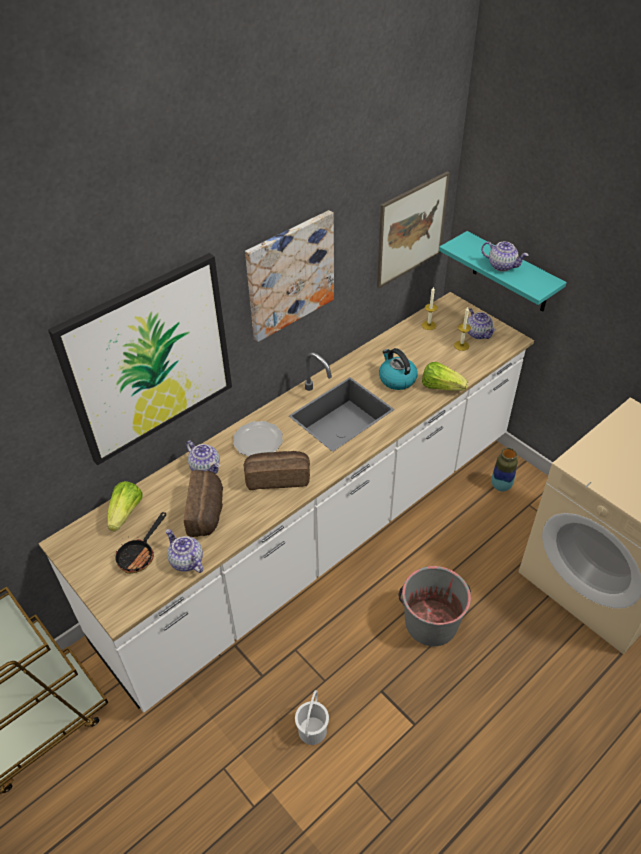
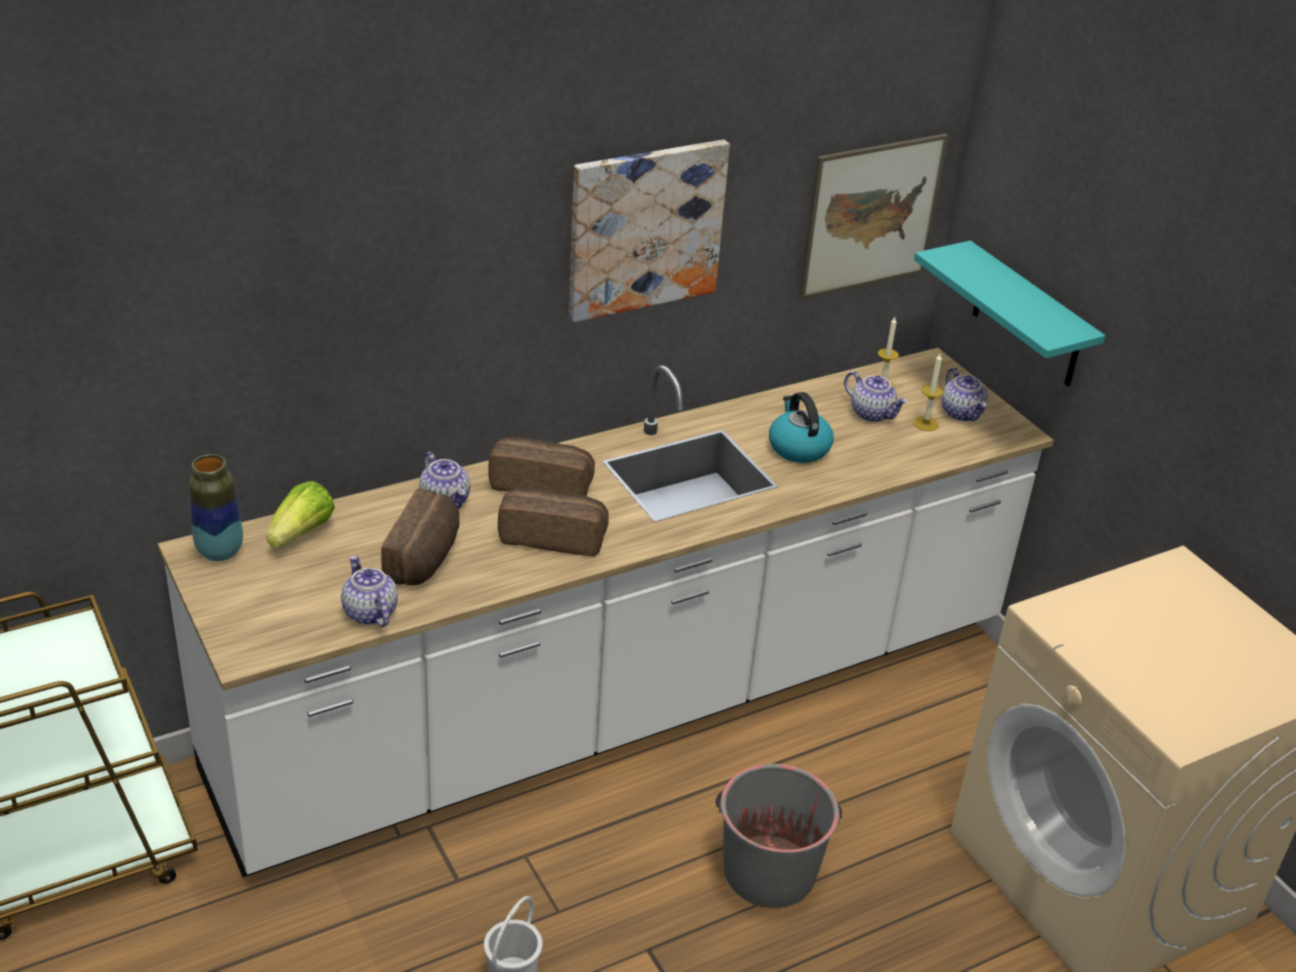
camera: 10 degrees right, 10 degrees down
picture [48,253,232,465] -> none
frying pan [116,512,166,574] -> none
plate [233,421,283,457] -> bread [488,436,595,496]
lettuce [422,362,468,391] -> none
teapot [481,241,528,272] -> teapot moved to [844,371,908,422]
vase [491,448,518,492] -> vase moved to [189,454,243,561]

